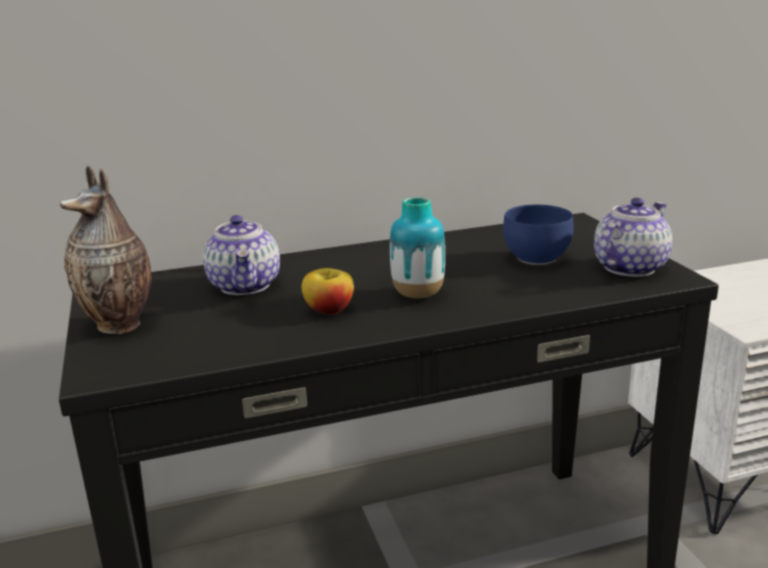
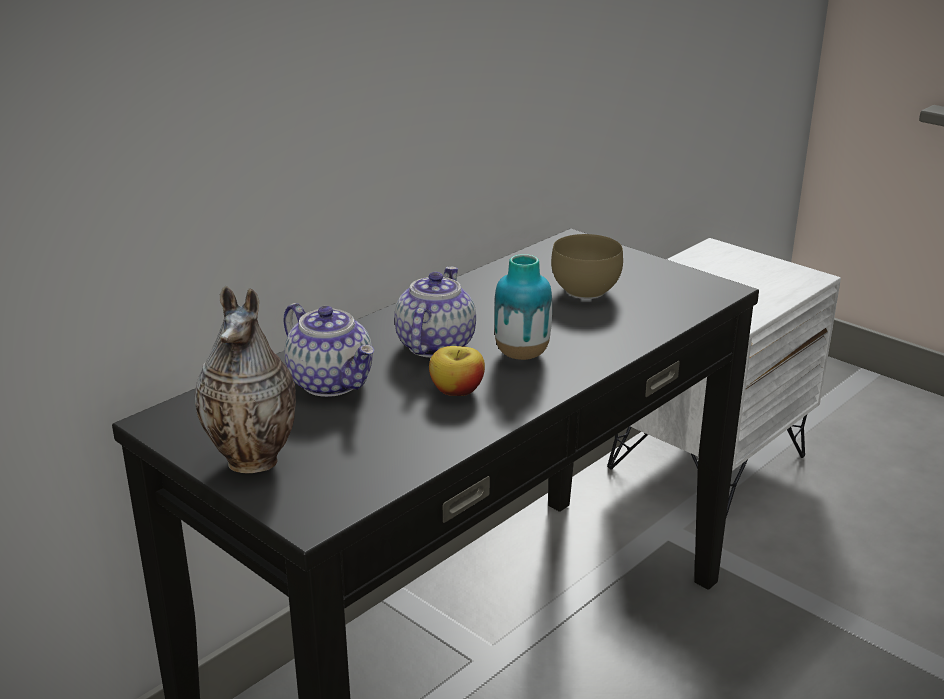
camera: 30 degrees left, 5 degrees up
blue bowl [503,205,574,265] -> brown bowl [551,234,623,299]
teapot [594,198,672,277] -> teapot moved to [394,267,476,358]

